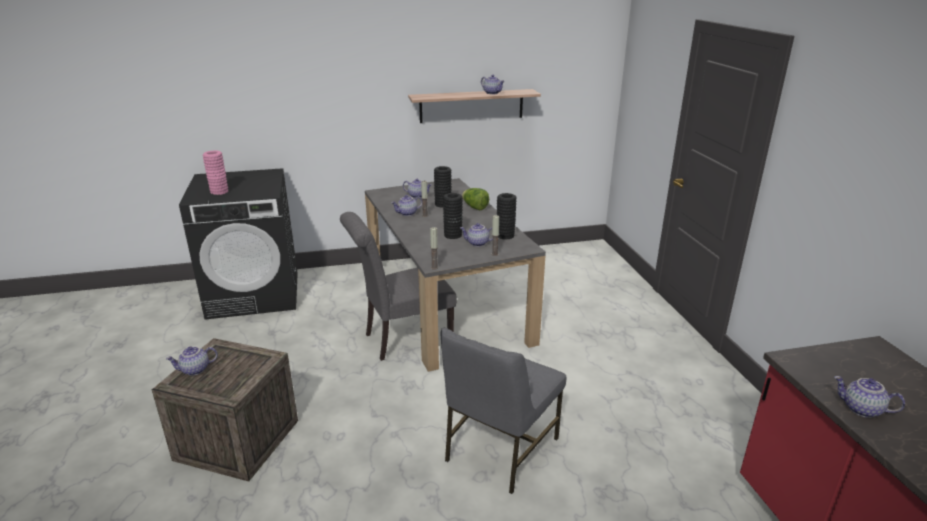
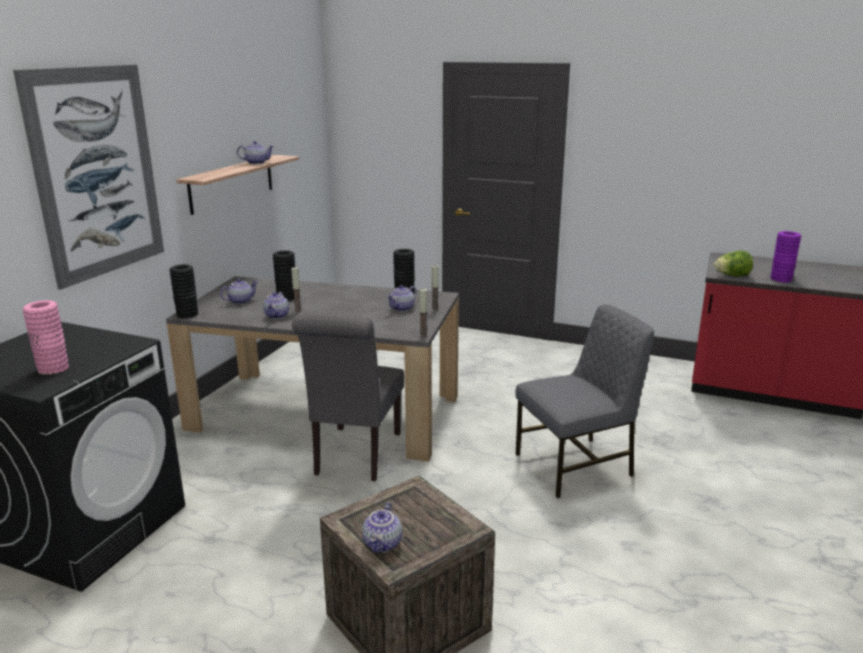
camera: 55 degrees left, 5 degrees down
grey chair [441,328,566,494] -> grey chair turned 90 degrees counterclockwise [515,304,654,498]
black vase [443,193,463,239] -> black vase moved to [170,264,198,318]
lettuce [462,188,489,210] -> lettuce moved to [713,250,753,277]
teapot [834,376,905,418] -> purple vase [770,231,801,283]
none -> picture [13,64,164,290]

